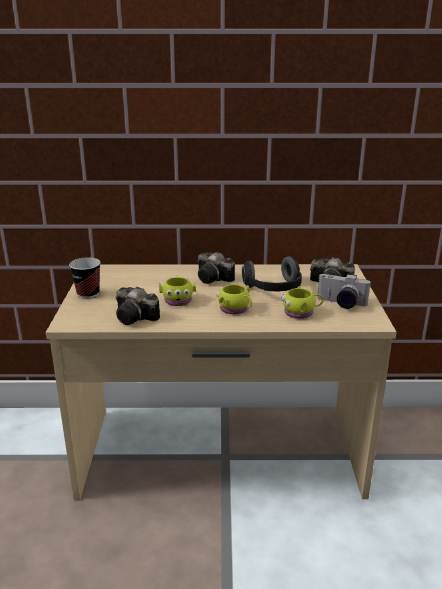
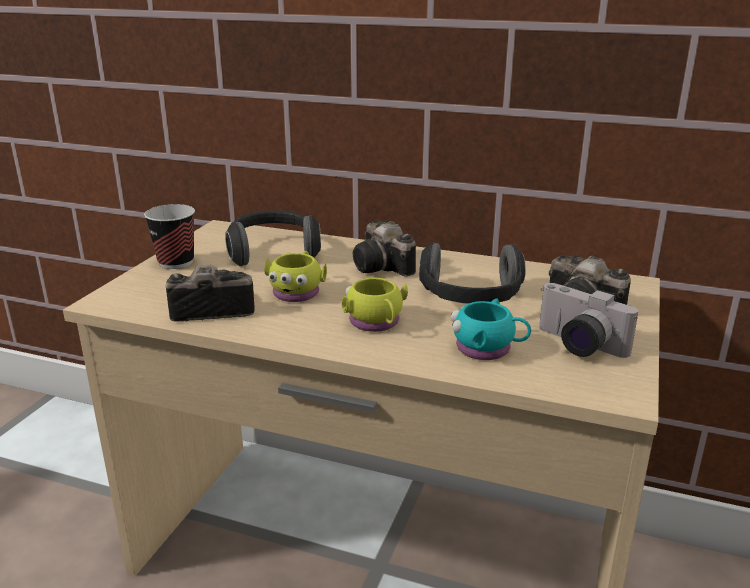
camera: 20 degrees right, 0 degrees up
camera [116,287,160,325] -> camera turned 120 degrees clockwise [166,264,255,322]
yellow mug [281,286,324,319] -> turquoise mug [451,298,531,360]
none -> headphones [225,211,321,266]

